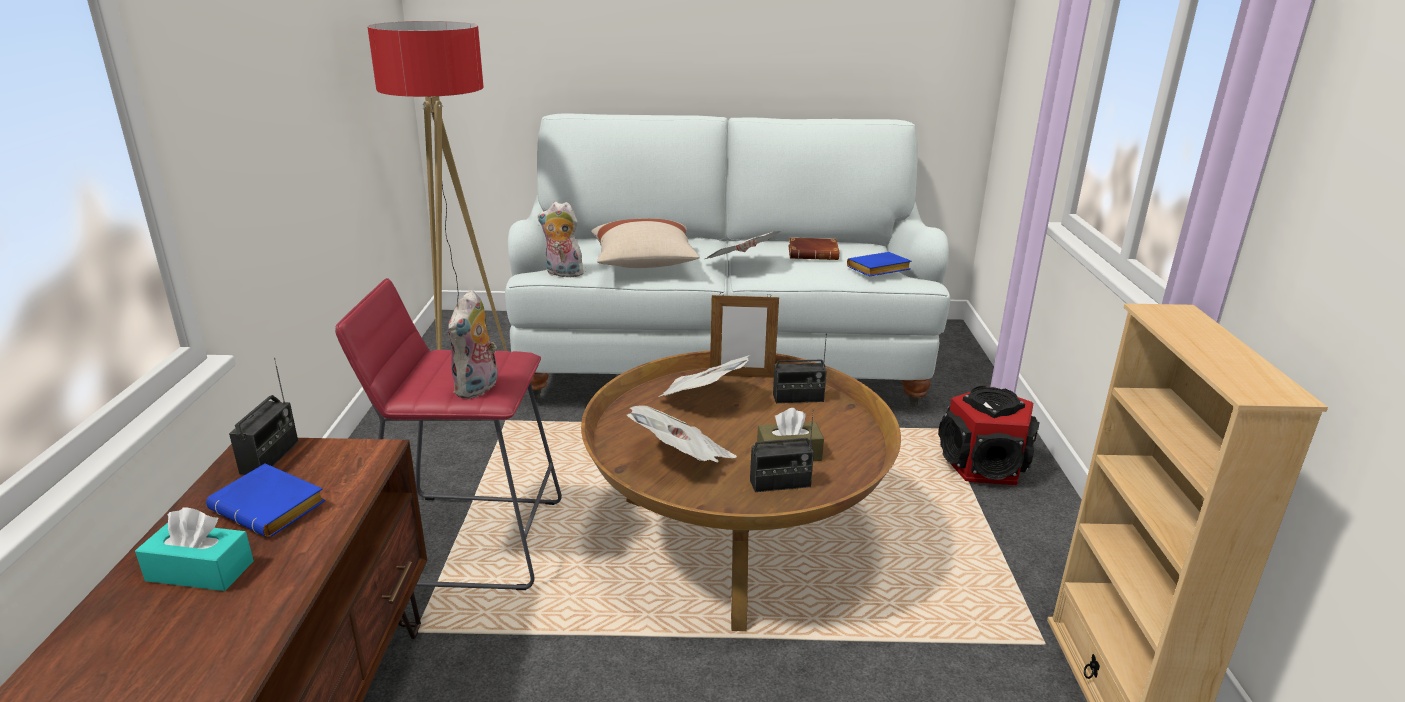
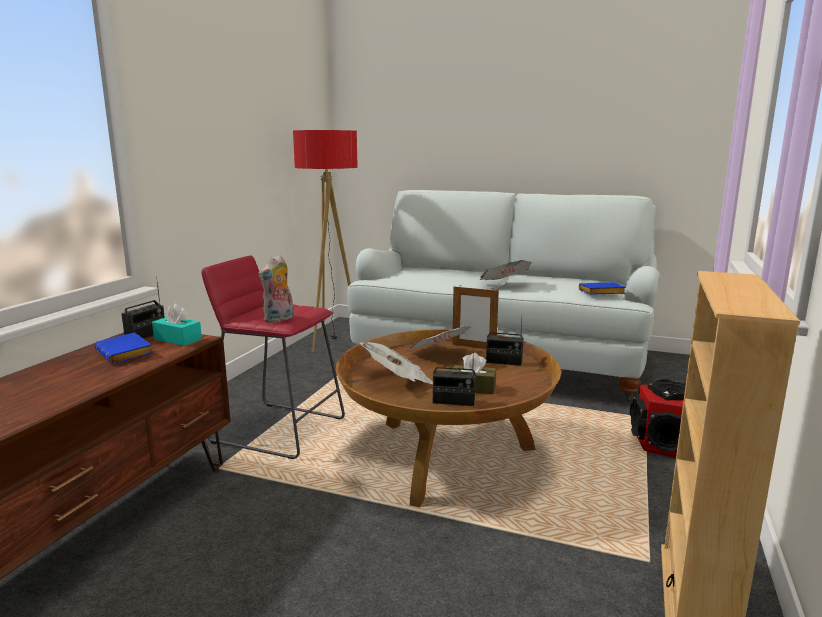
camera: 20 degrees right, 10 degrees down
turquoise tissue box [135,507,254,591] -> turquoise tissue box moved to [152,304,202,346]
plush toy [538,202,584,277] -> none
beige pillow [591,219,699,268] -> none
brown book [788,237,839,260] -> none

